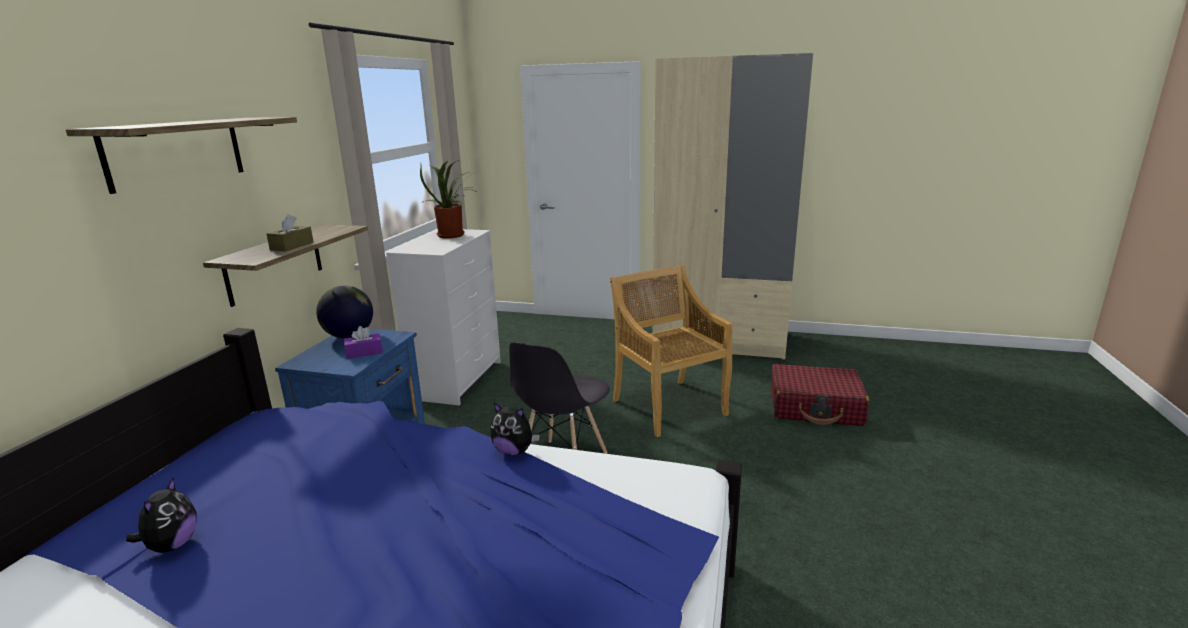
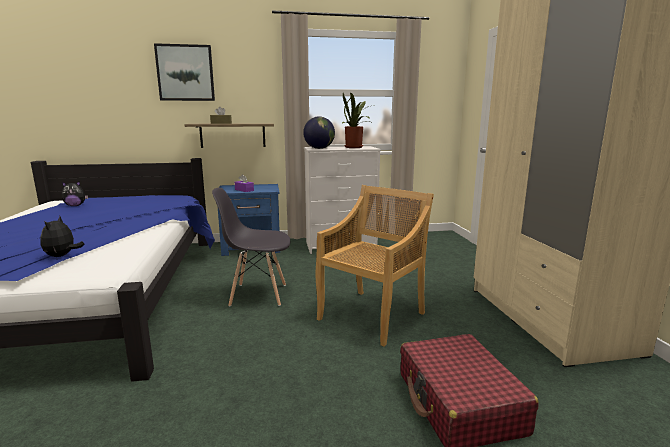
camera: 65 degrees right, 5 degrees down
shelf [66,117,297,194] -> picture [154,43,215,101]
globe [316,286,373,338] -> globe moved to [303,117,335,149]
plush toy [490,403,540,456] -> plush toy moved to [40,216,84,257]

